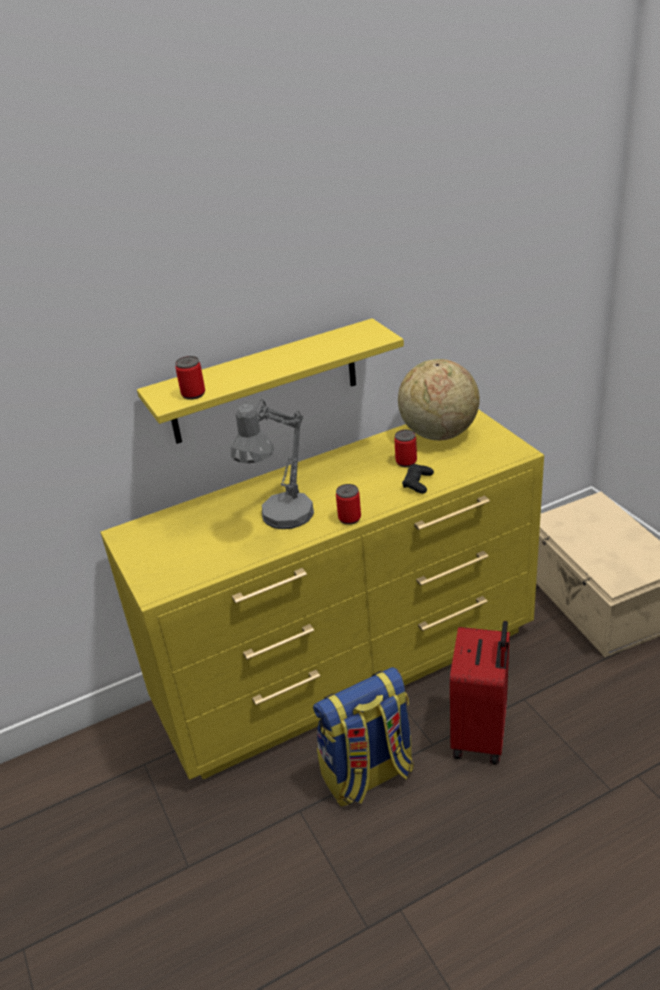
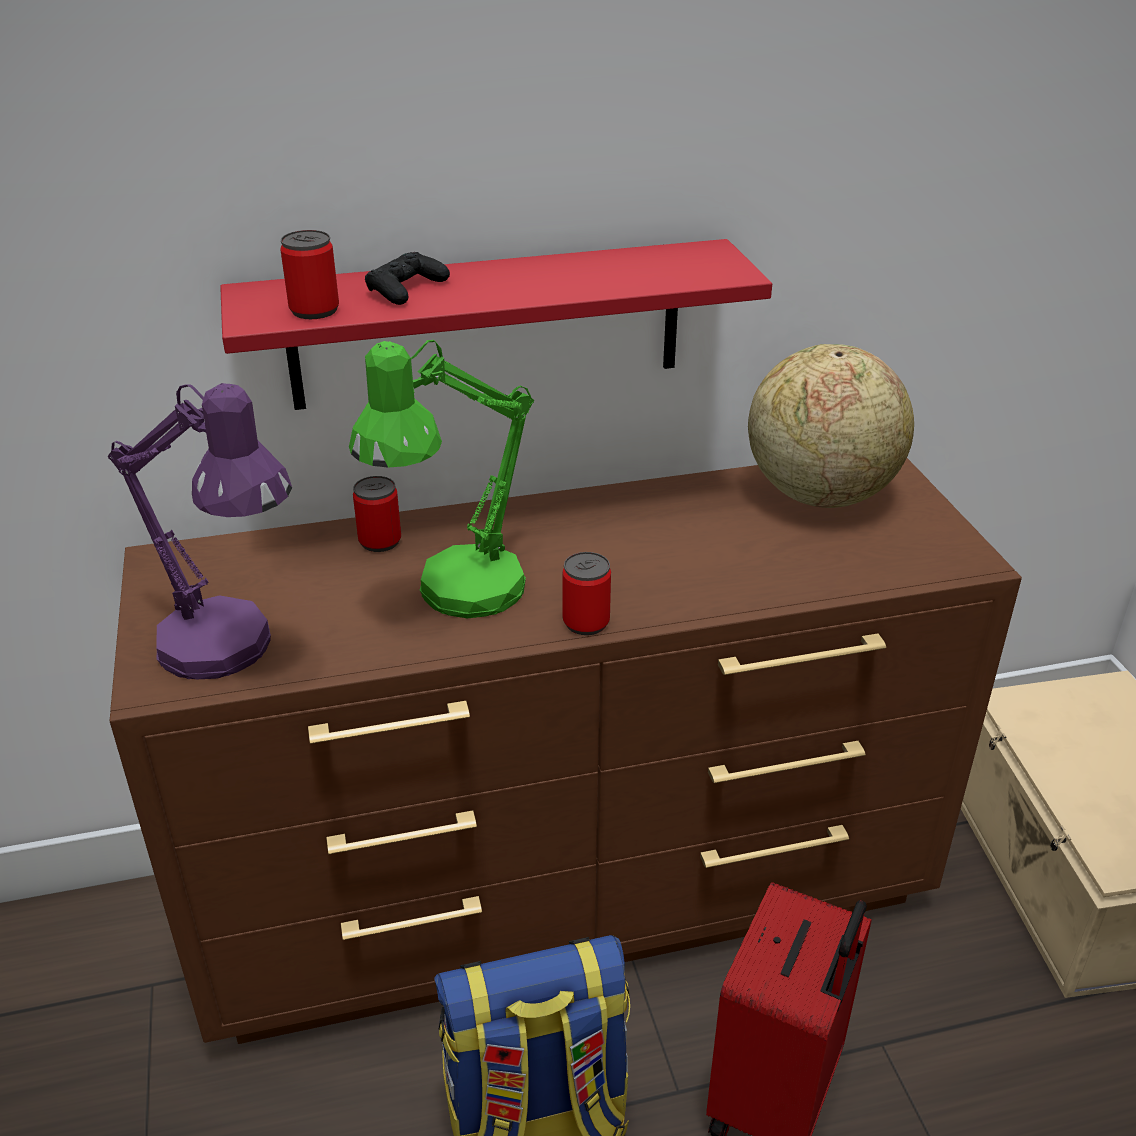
camera: 10 degrees right, 0 degrees up
yellow dresser [100,409,544,780] -> brown dresser [110,458,1022,1044]
yellow shelf [137,318,404,444] -> red shelf [220,239,772,410]
grey table lamp [231,399,314,529] -> green table lamp [349,340,534,618]
can [394,430,417,467] -> can moved to [353,476,401,552]
black game controller [402,464,434,494] -> black game controller moved to [365,252,450,305]
none -> purple table lamp [108,383,292,679]

